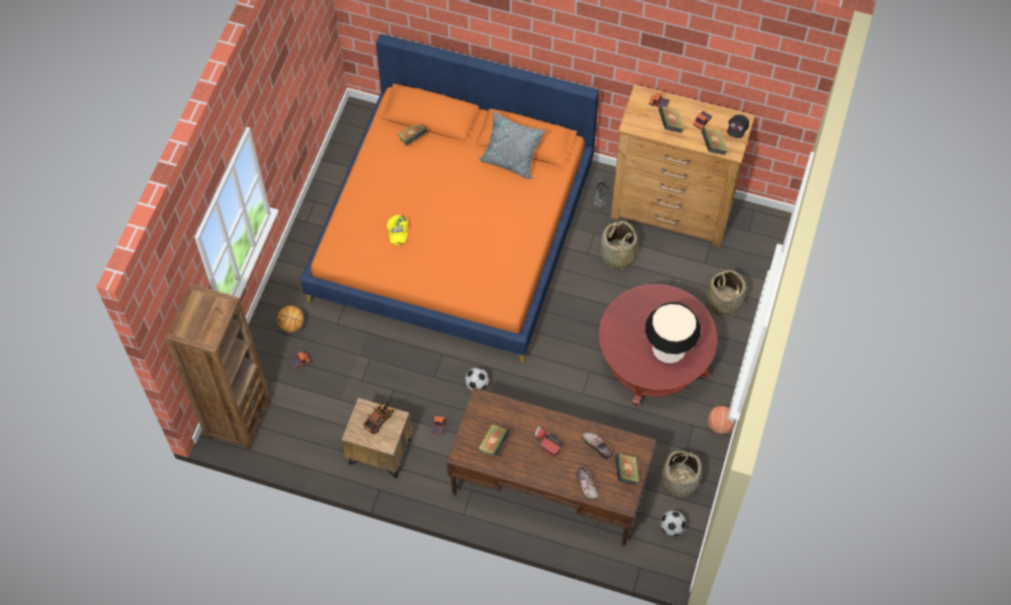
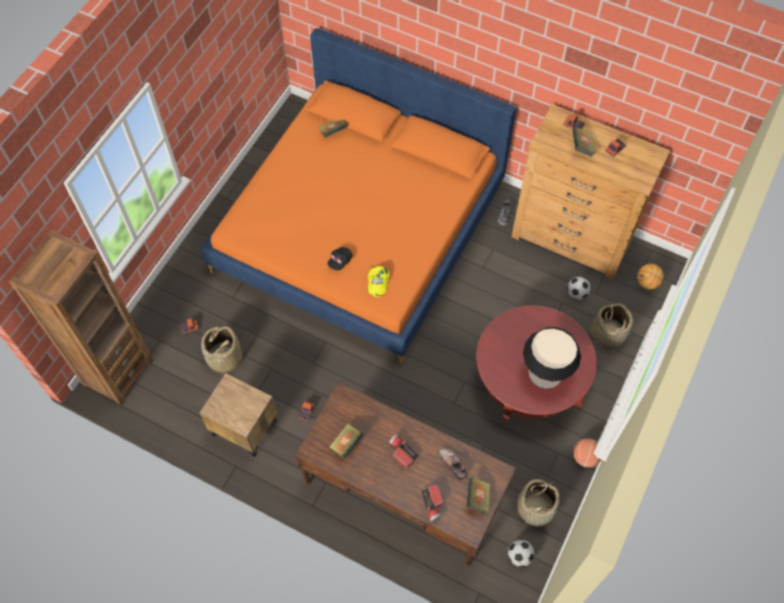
camera: 10 degrees right, 0 degrees up
basketball [277,306,304,332] -> basketball moved to [637,264,664,289]
toy truck [363,398,394,434] -> none
yellow cap [387,215,408,245] -> yellow cap moved to [368,266,389,297]
football [465,367,489,391] -> football moved to [567,277,591,300]
grey pillow [479,111,546,179] -> none
shoe [576,466,599,499] -> flashlight [421,484,444,522]
basket [600,221,637,272] -> basket moved to [201,326,242,378]
book [701,128,728,155] -> none
black cap [727,115,749,138] -> black cap moved to [328,247,352,270]

